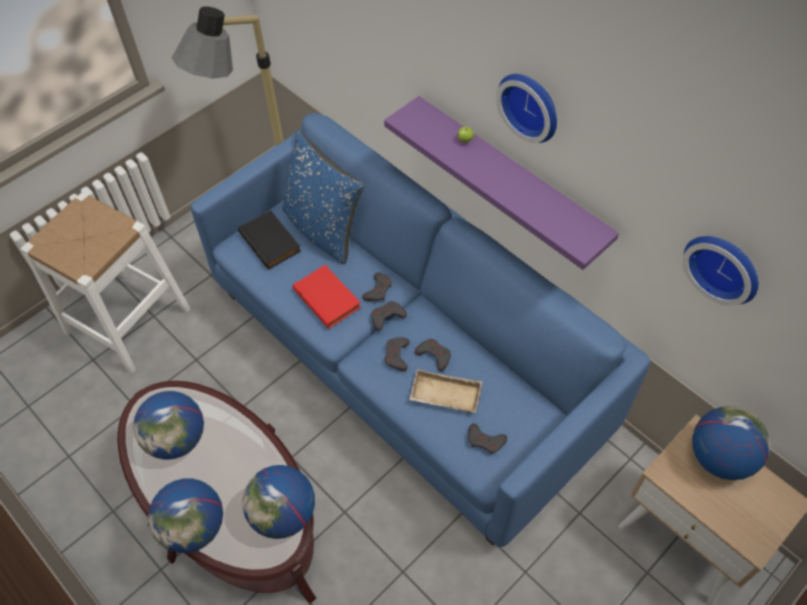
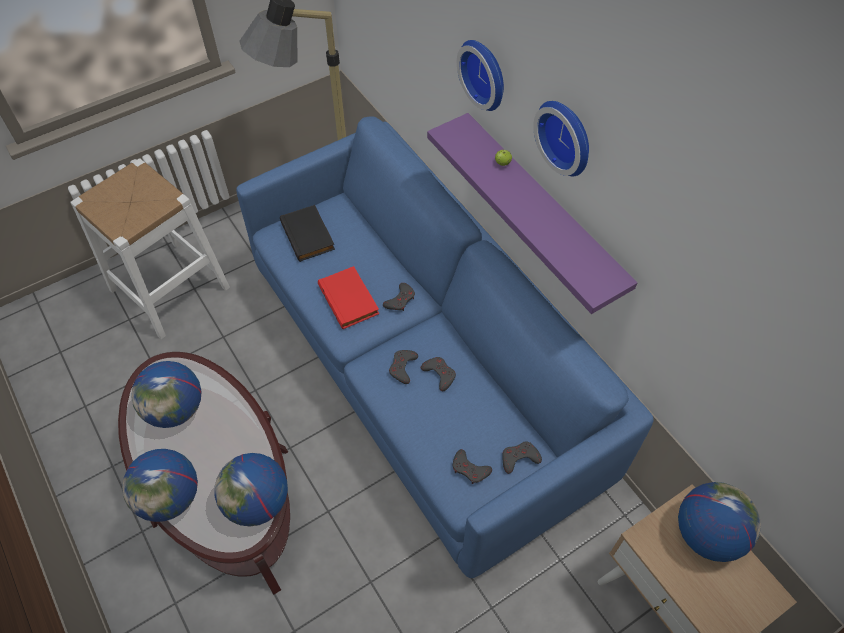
camera: 10 degrees right, 0 degrees up
blue pillow [282,130,364,264] -> none
grey game controller [372,301,407,331] -> grey game controller moved to [502,442,542,474]
beige tray [409,369,482,413] -> none
wall clock [683,236,759,306] -> wall clock moved to [457,40,504,111]

